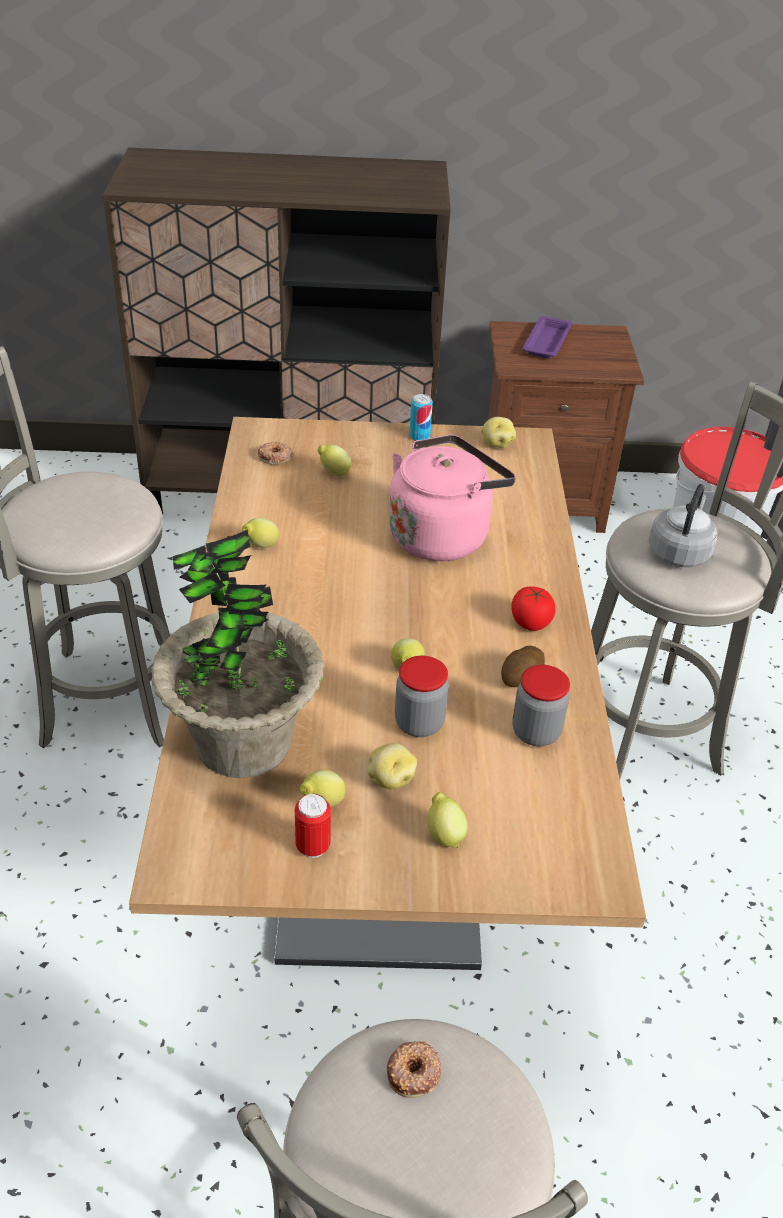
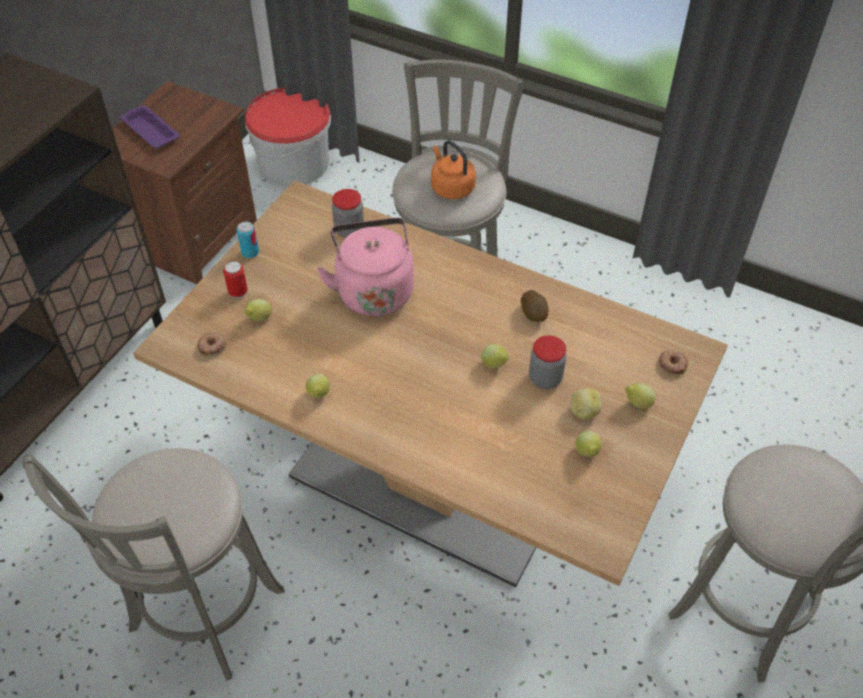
camera: 60 degrees left, 10 degrees up
potted plant [151,529,324,778] -> none
can [295,794,331,858] -> can moved to [223,261,248,298]
donut [387,1041,442,1098] -> donut moved to [659,350,688,376]
potato [482,417,516,448] -> none
tomato [511,586,555,631] -> none
jar [513,665,570,747] -> jar moved to [332,189,364,238]
grey kettle [649,484,717,567] -> orange kettle [431,140,476,199]

